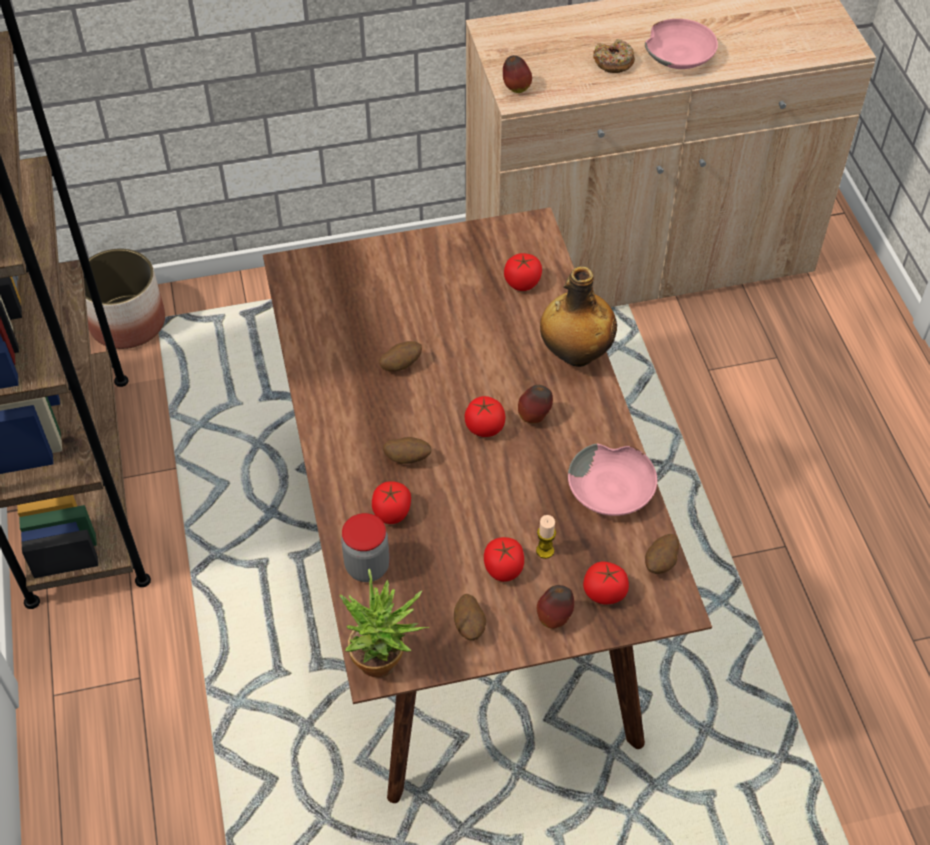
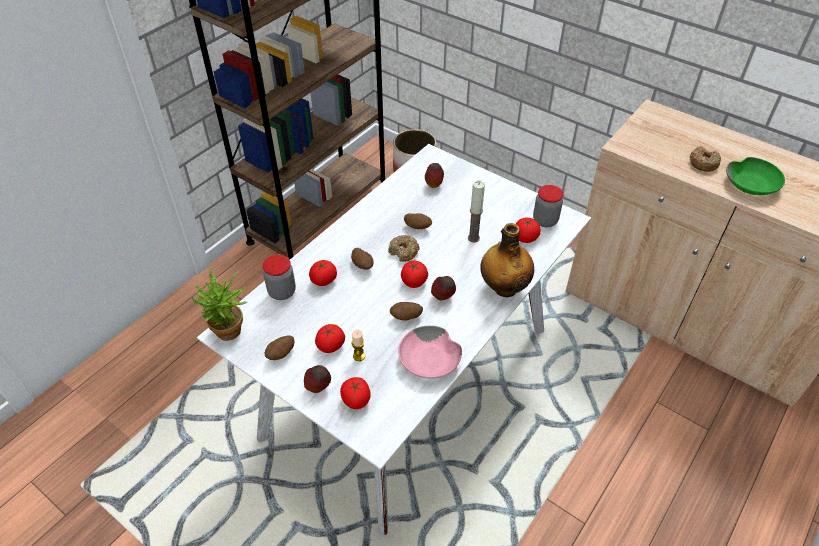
camera: 50 degrees right, 5 degrees down
brown dining table [263,207,712,803] -> white dining table [197,144,591,535]
apple [503,55,532,93] -> apple moved to [425,163,444,188]
pink bowl [645,19,718,69] -> green bowl [726,157,785,195]
potato [645,534,679,574] -> potato moved to [390,302,423,321]
none -> donut [388,235,420,262]
none -> candle [468,180,485,242]
none -> jar [533,185,563,227]

